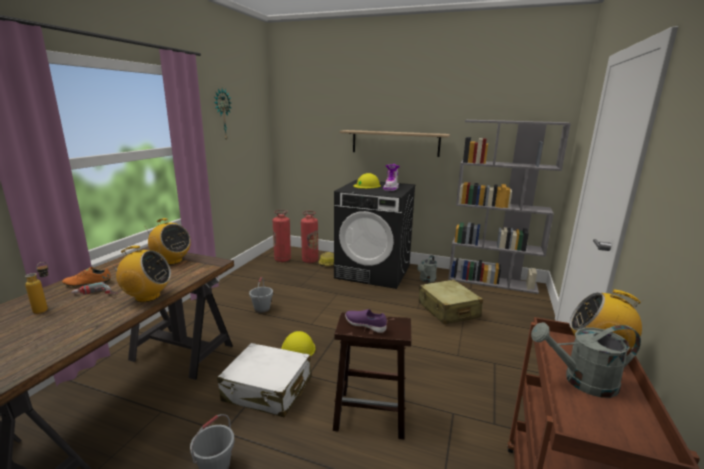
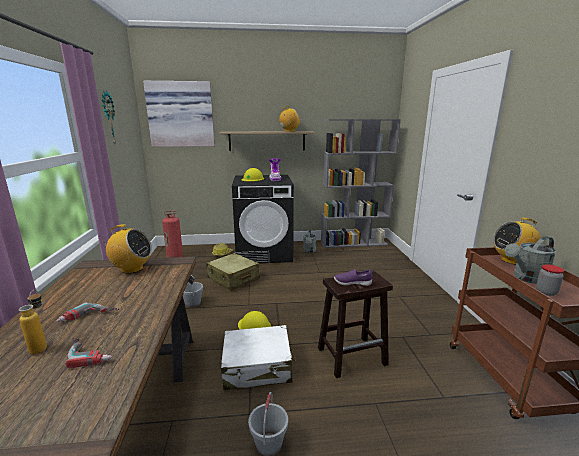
camera: 25 degrees left, 0 degrees up
orange shoe [62,267,111,287] -> none
radio [108,245,171,302] -> radio moved to [279,106,300,132]
fire extinguisher [301,211,319,263] -> none
beige suitcase [419,279,483,324] -> beige suitcase moved to [206,253,260,291]
none -> power drill [65,337,112,368]
none -> picture [143,81,214,147]
none -> jar [536,264,564,296]

